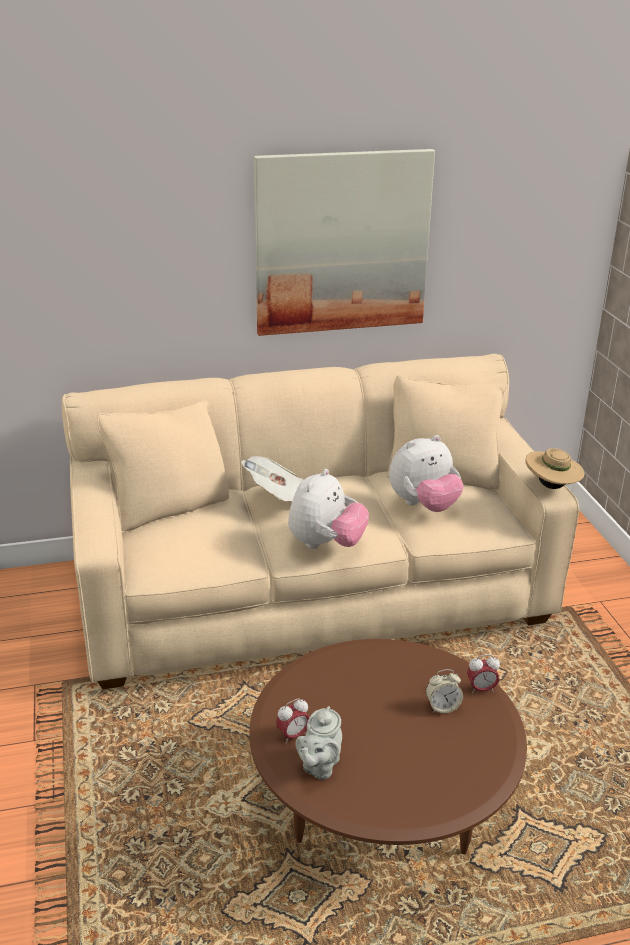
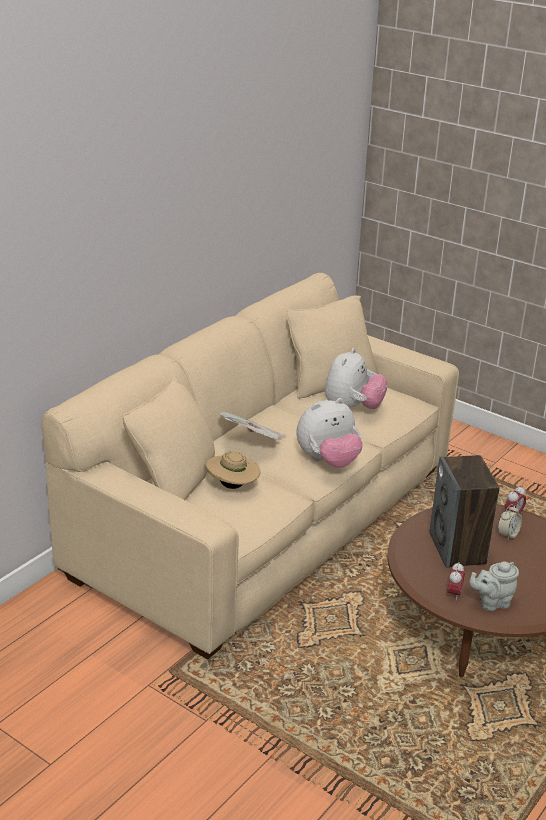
camera: 40 degrees left, 0 degrees up
picture [254,149,435,336] -> none
plush toy [288,469,369,549] -> plush toy turned 75 degrees clockwise [296,398,363,468]
grey teapot [296,706,342,780] -> grey teapot turned 90 degrees clockwise [469,562,519,611]
beige hat [525,448,585,489] -> beige hat moved to [206,451,261,489]
none -> speaker [430,455,500,568]

